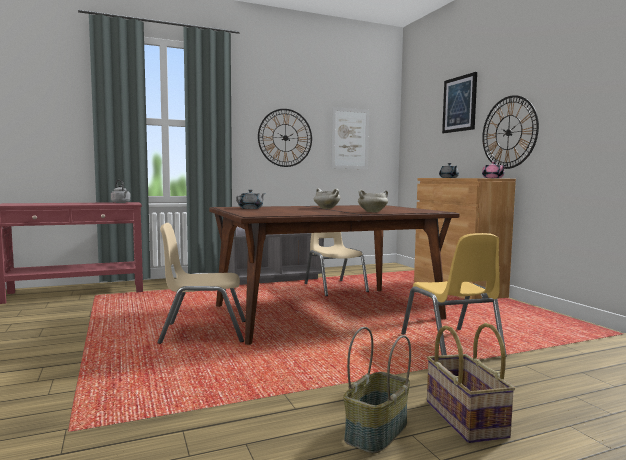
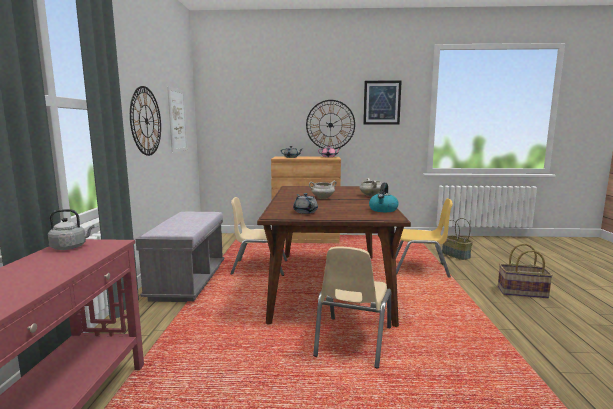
camera: 65 degrees left, 5 degrees up
basket [343,327,411,454] -> basket moved to [442,218,473,260]
picture [442,72,477,133] -> picture moved to [363,81,402,124]
none -> kettle [369,183,399,212]

